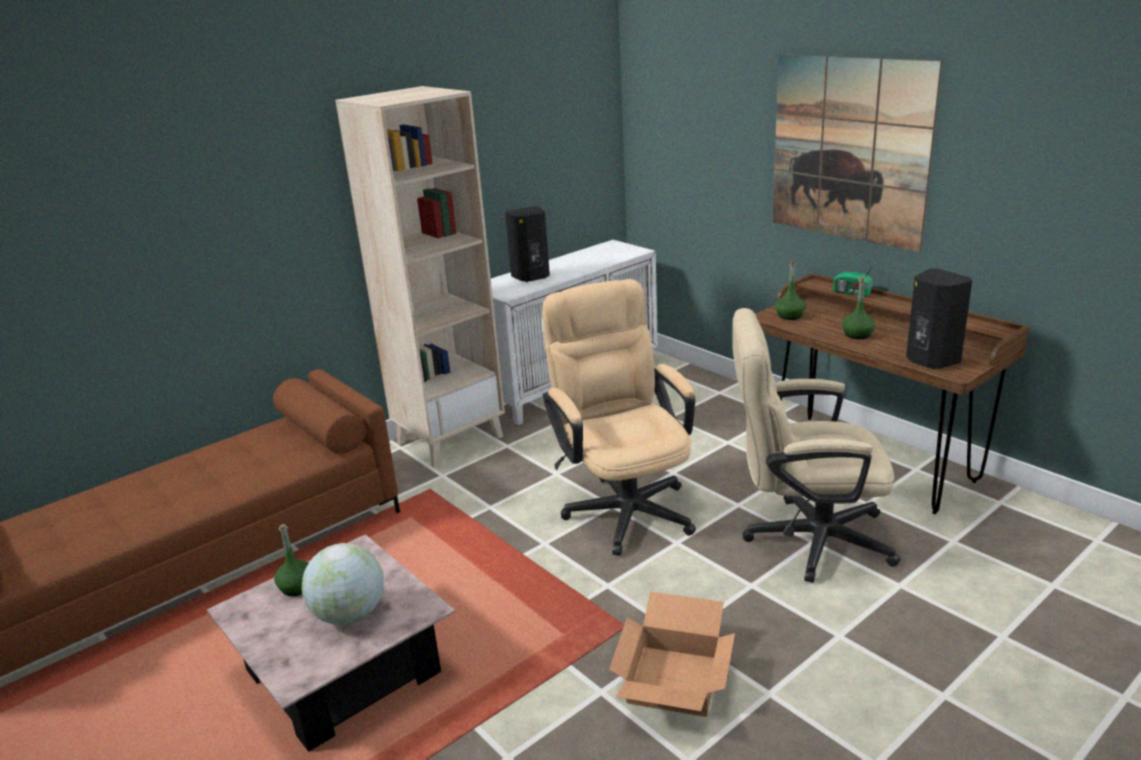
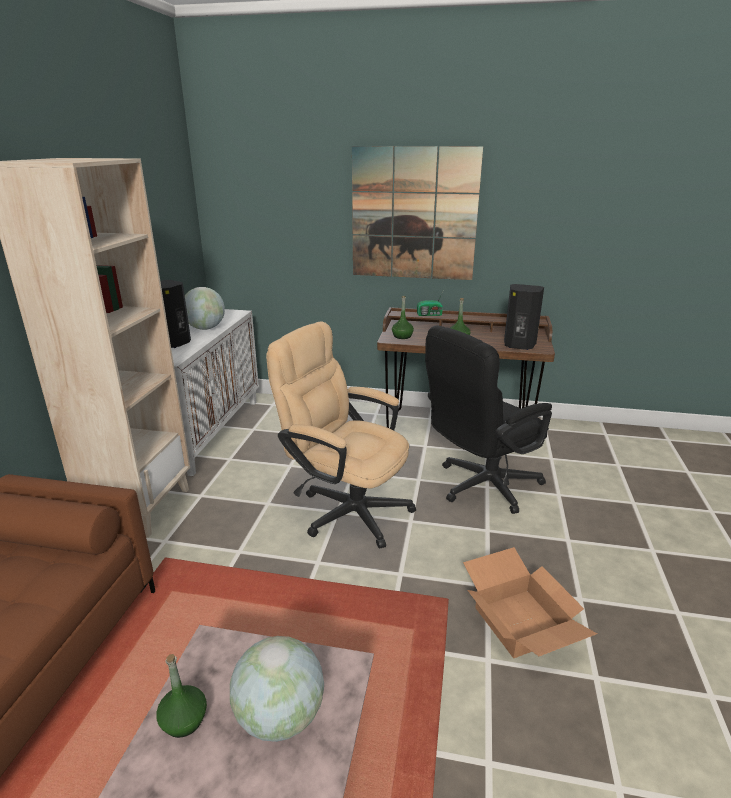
camera: 40 degrees left, 0 degrees up
beige office chair [732,308,901,583] -> black office chair [425,326,552,514]
none -> globe [185,287,225,330]

